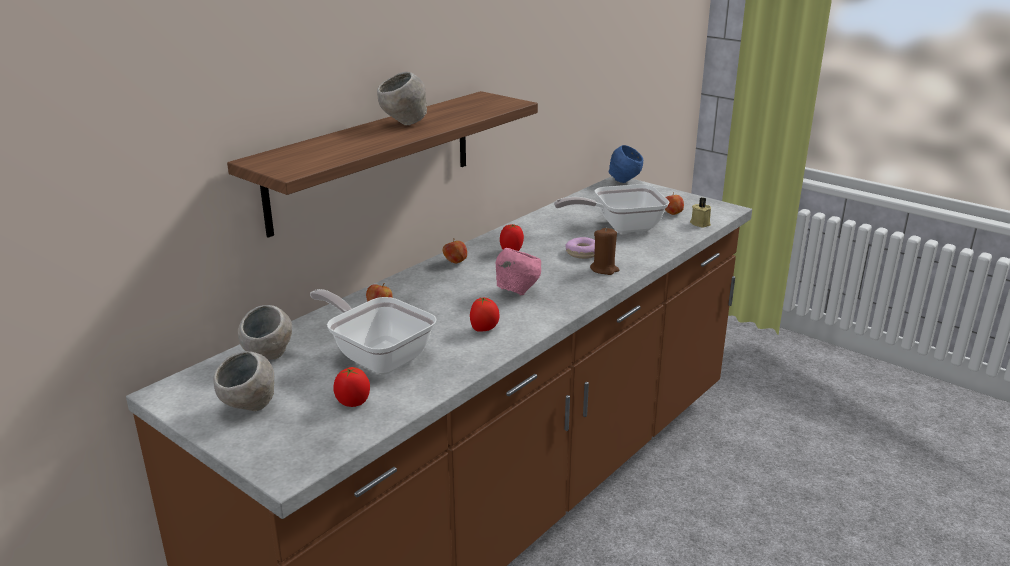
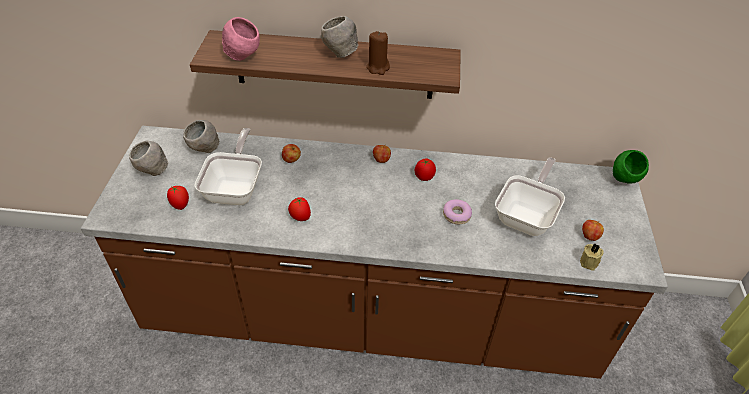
camera: 55 degrees right, 20 degrees up
pink bowl [496,248,541,296] -> pink bowl moved to [222,17,260,61]
frying pan [554,184,669,233] -> frying pan turned 75 degrees clockwise [495,157,565,236]
brown candle [590,227,619,275] -> brown candle moved to [366,31,390,75]
blue bowl [609,145,643,183] -> green bowl [613,150,649,183]

